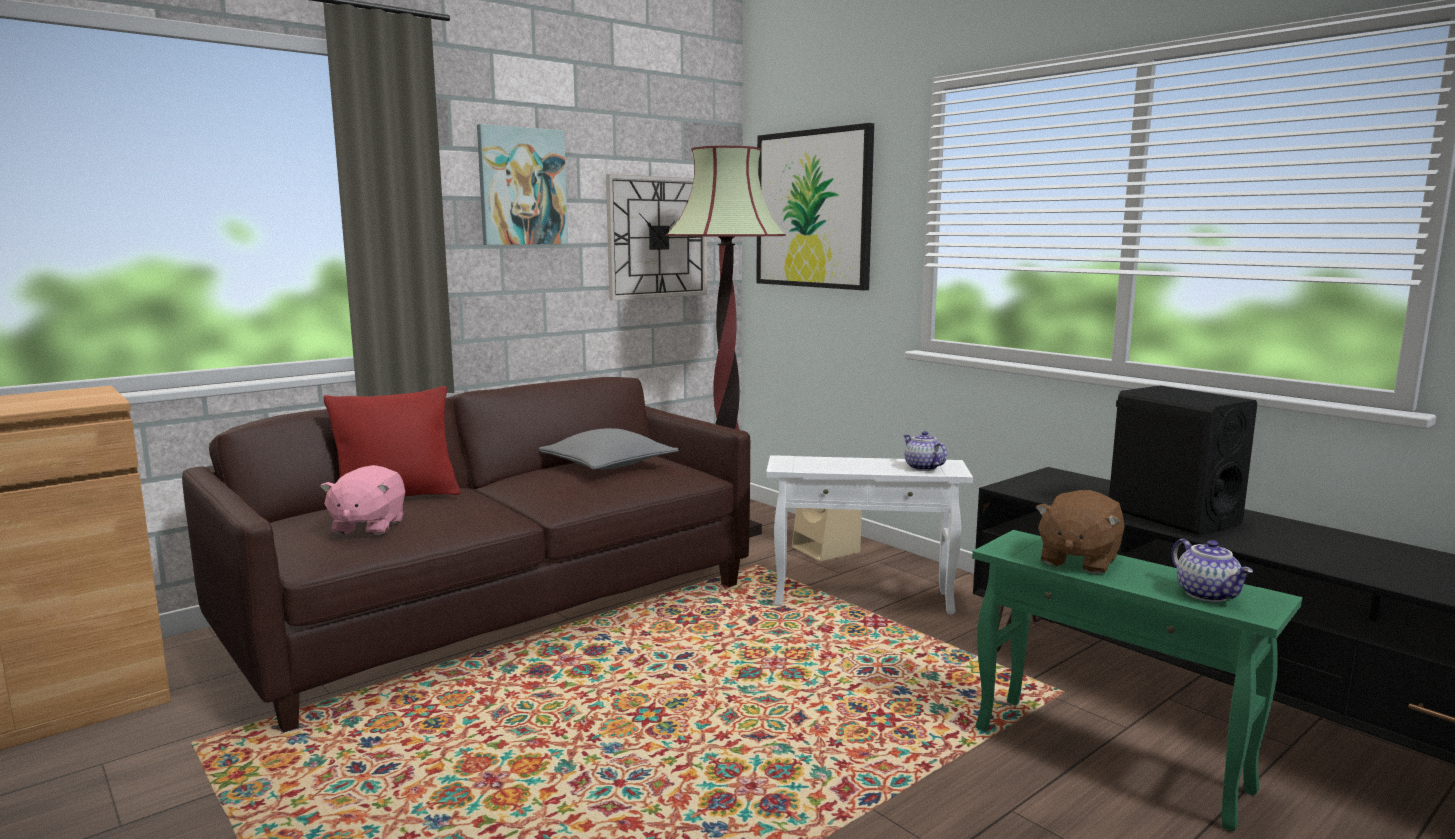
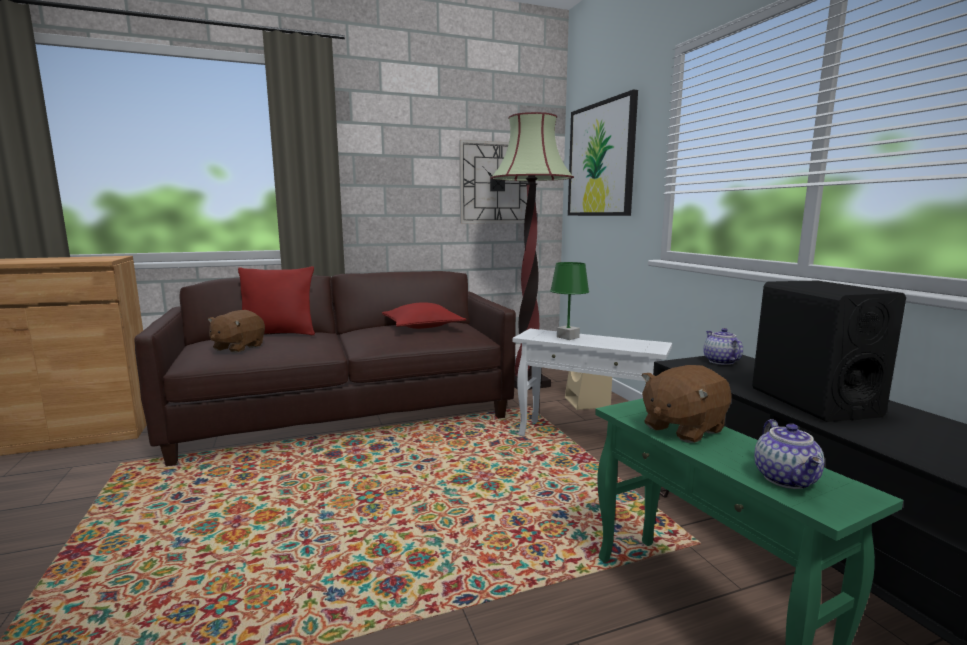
camera: 20 degrees right, 0 degrees up
pink plush toy [320,465,405,535] -> brown plush toy [208,310,265,353]
picture [477,124,568,245] -> none
grey pillow [539,428,679,470] -> red pillow [382,302,466,329]
teapot [903,431,947,471] -> teapot moved to [703,328,743,365]
none -> green table lamp [550,262,589,340]

